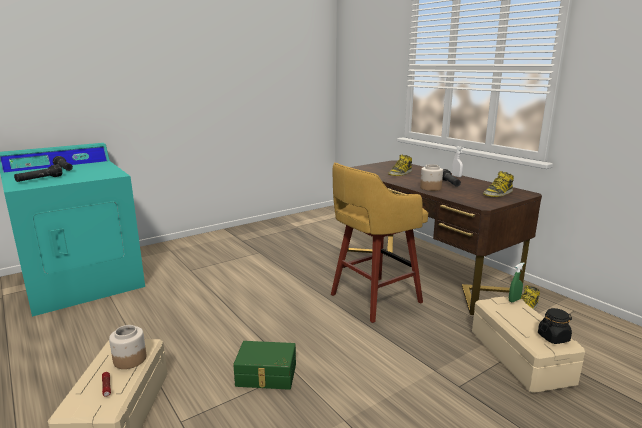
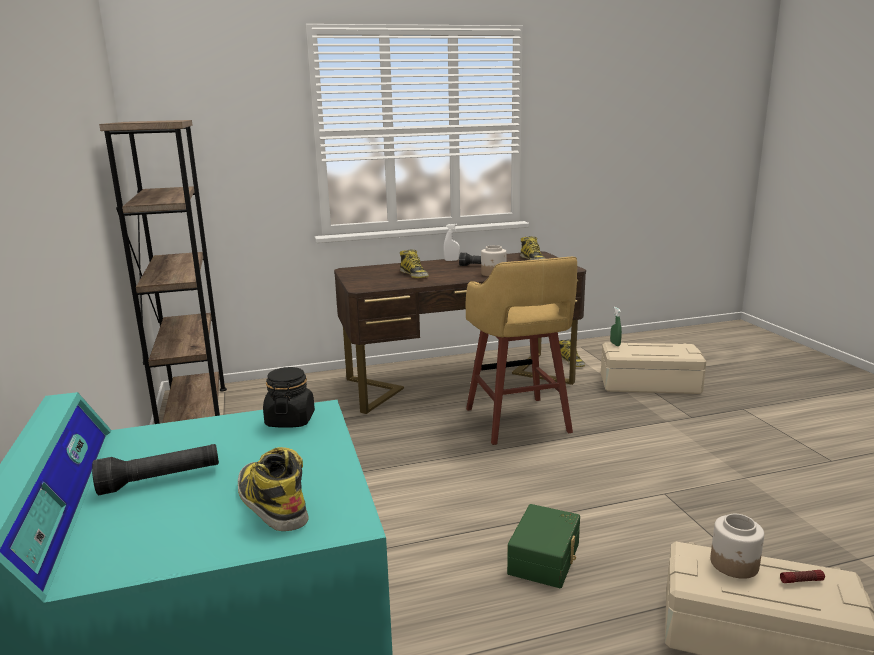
camera: 70 degrees left, 0 degrees up
black flashlight [14,164,62,182] -> boot [238,447,309,531]
green storage box [233,341,296,390] -> green storage box moved to [507,504,580,588]
black jar [538,308,572,344] -> black jar moved to [263,367,315,428]
none -> brown bookcase [99,120,227,424]

